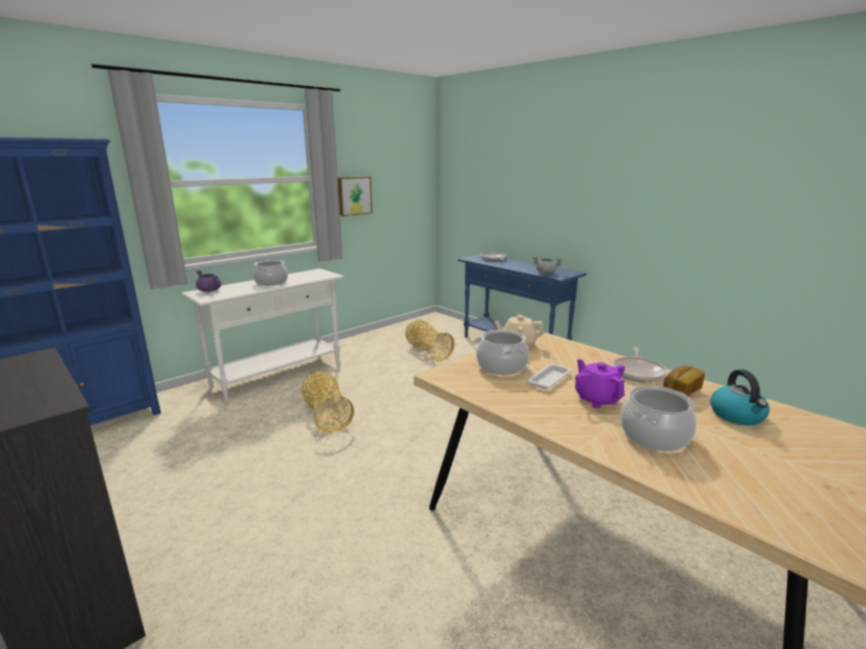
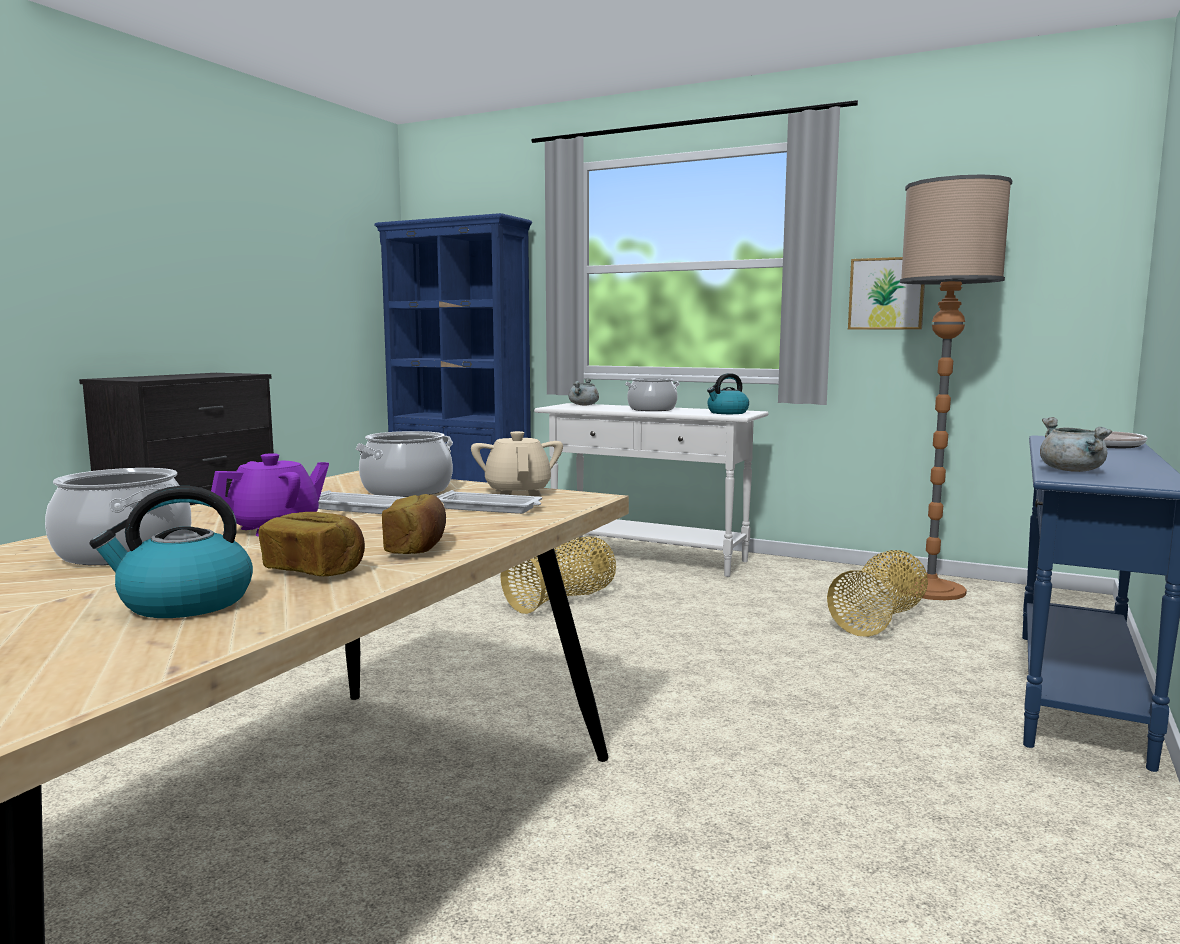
camera: 70 degrees right, 10 degrees down
purple cooking pot [196,270,221,292] -> grey cooking pot [568,378,599,405]
frying pan [612,347,667,382] -> bread [382,494,446,554]
none -> white tray [436,490,542,514]
none -> kettle [707,373,749,414]
none -> floor lamp [900,174,1012,600]

